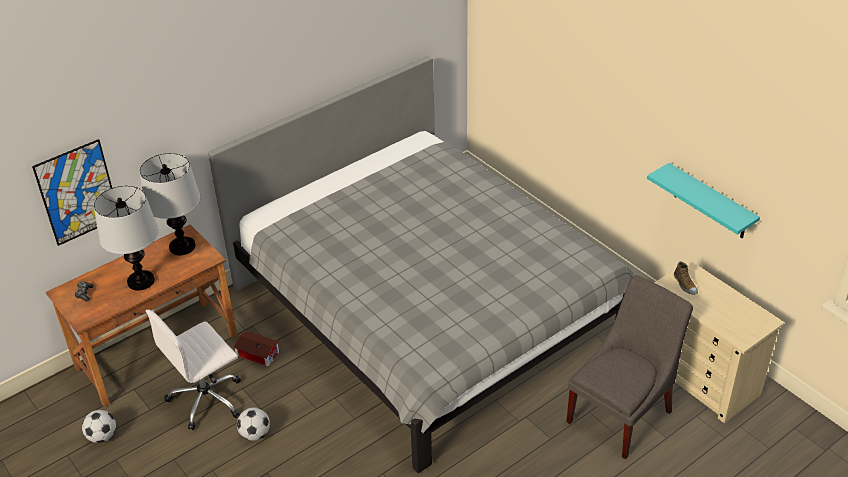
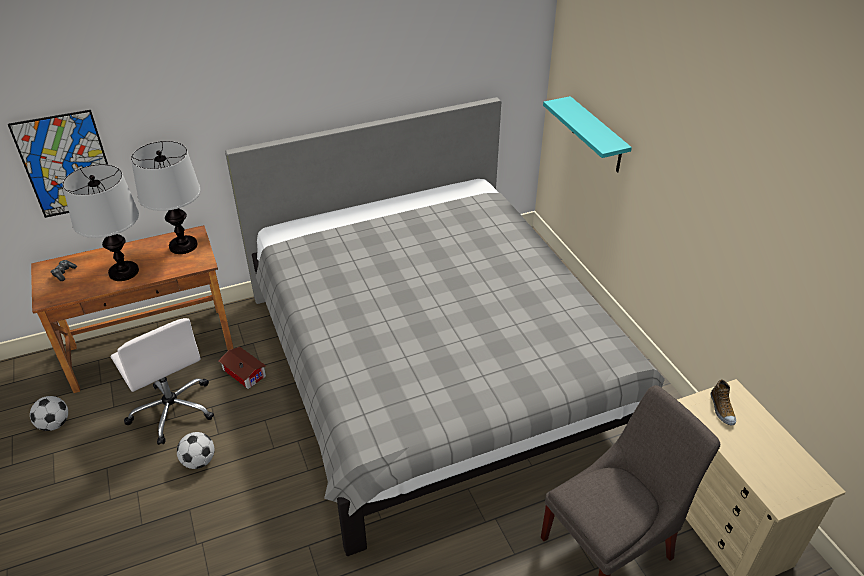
camera: 15 degrees right, 0 degrees up
white office chair [146,310,241,430] -> white office chair turned 105 degrees counterclockwise [111,318,214,445]
turquoise shelf [647,163,760,239] -> turquoise shelf moved to [543,96,632,173]

